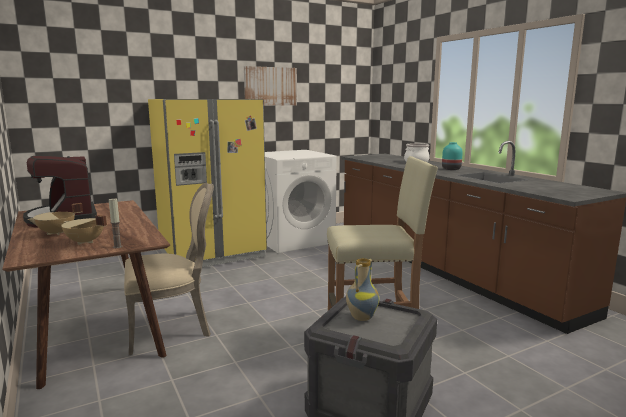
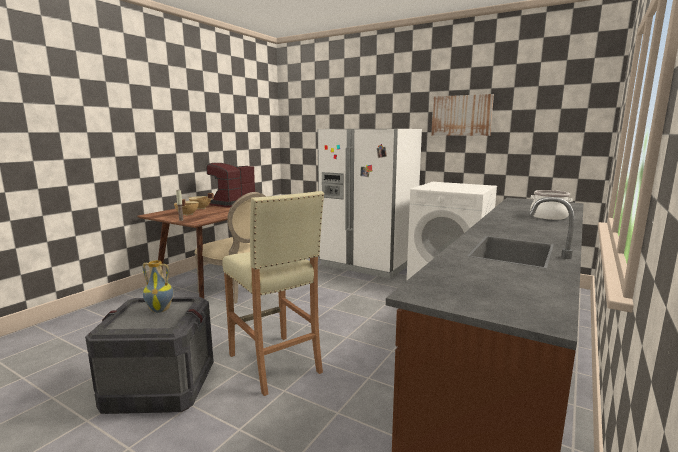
camera: 60 degrees right, 0 degrees up
yellow fridge [148,99,267,267] -> white fridge [318,129,422,279]
turquoise vase [442,142,463,170] -> none

